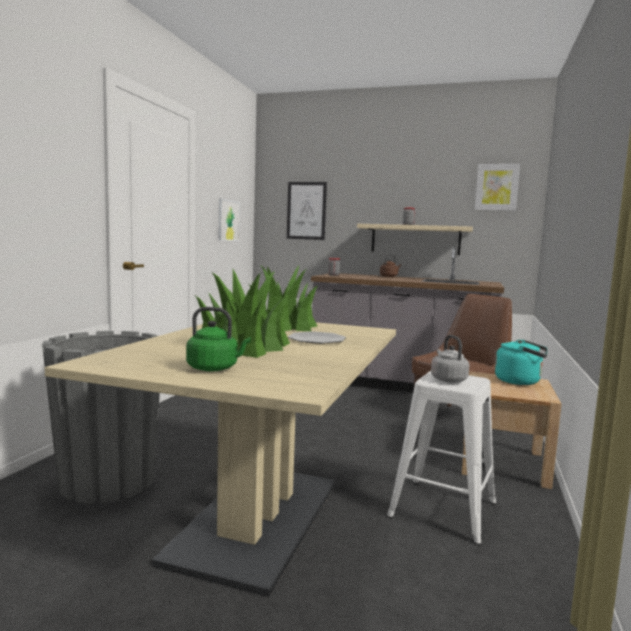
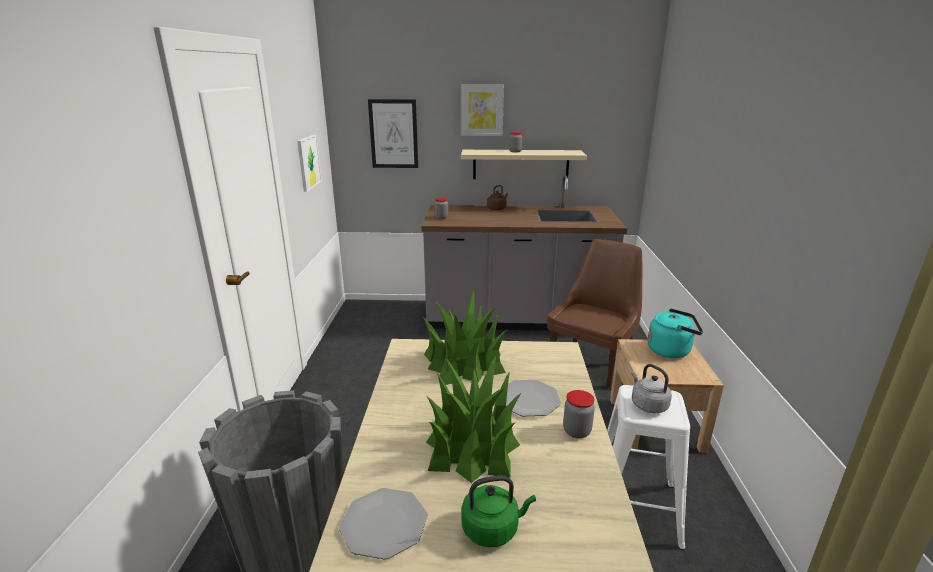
camera: 15 degrees left, 15 degrees up
picture [475,164,520,211] -> picture moved to [461,85,504,136]
none -> plate [339,488,428,559]
none -> jar [563,390,595,438]

